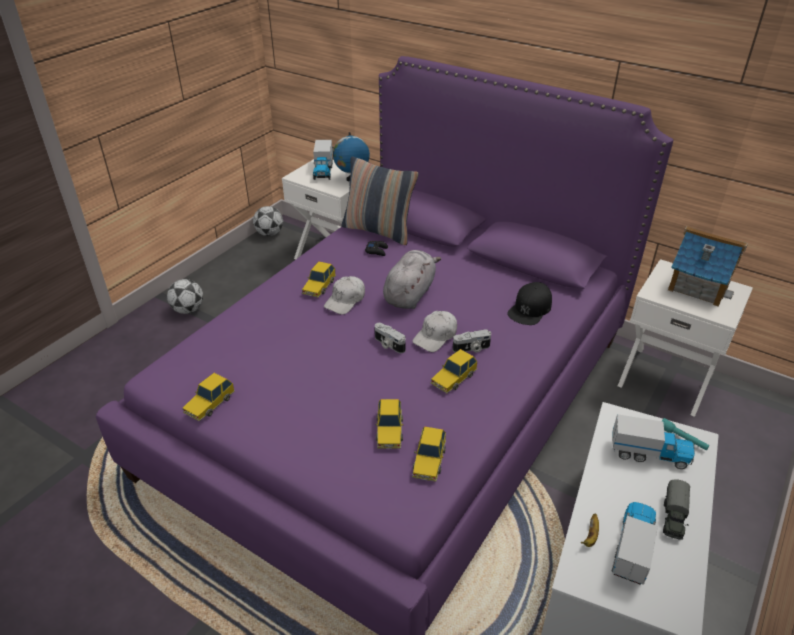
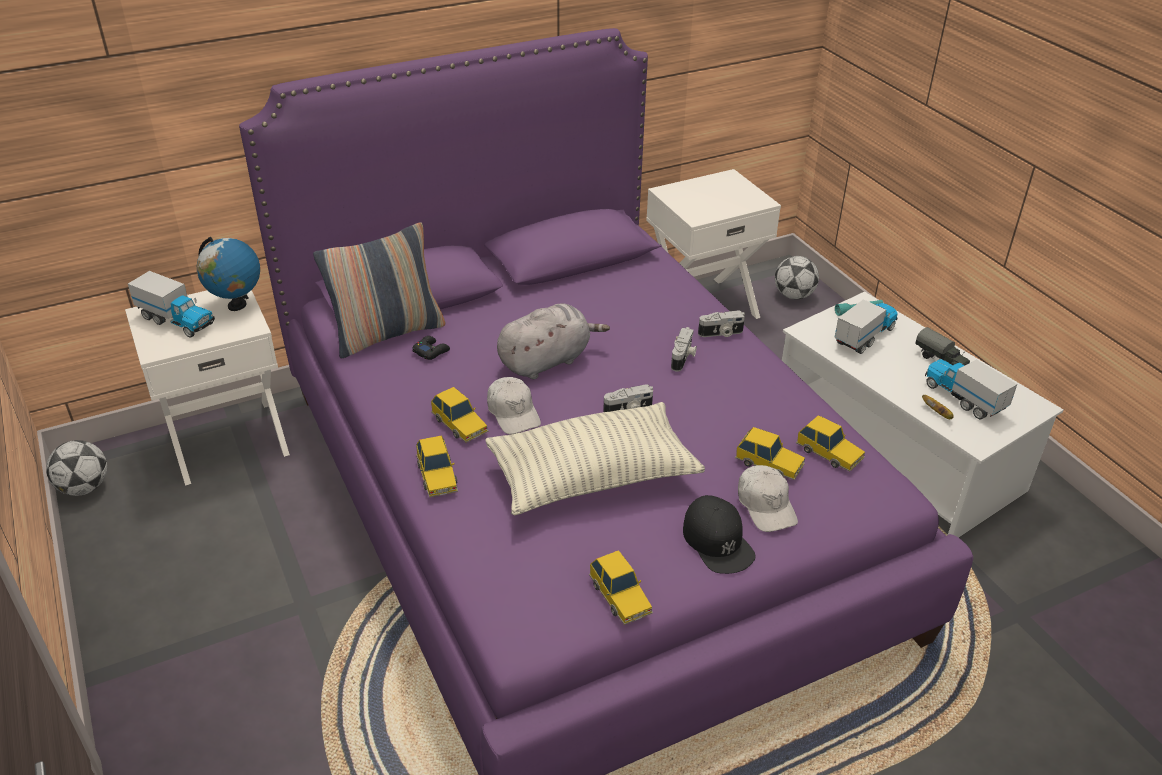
camera: 60 degrees left, 0 degrees up
football [167,279,203,314] -> football moved to [775,256,819,299]
grey plush toy [383,250,441,309] -> grey plush toy turned 90 degrees clockwise [497,303,610,379]
white cap [412,311,457,352] -> white cap moved to [738,465,798,532]
toy car [431,349,477,393] -> toy car moved to [416,435,458,497]
black cap [507,282,552,325] -> black cap moved to [683,495,756,574]
toy house [668,226,748,306] -> none
none -> pillow [486,402,705,516]
none -> camera [698,311,745,337]

